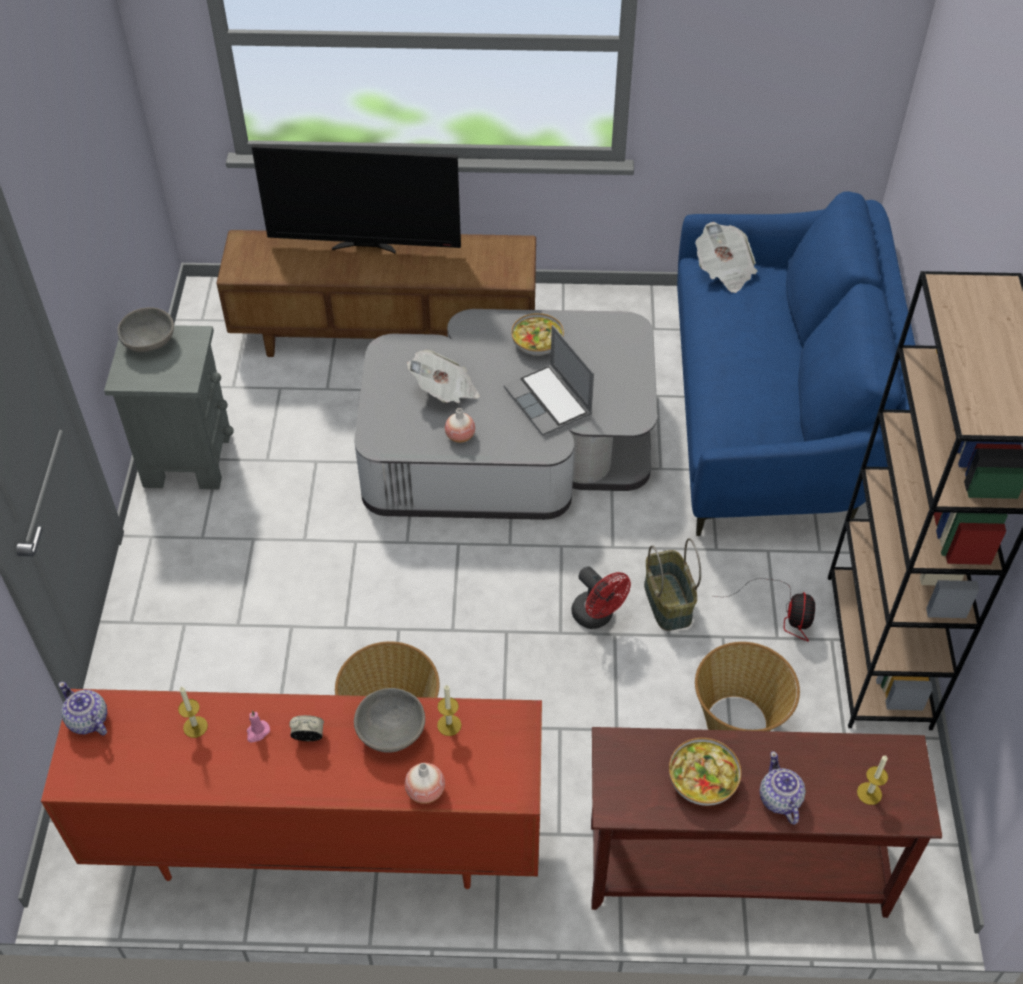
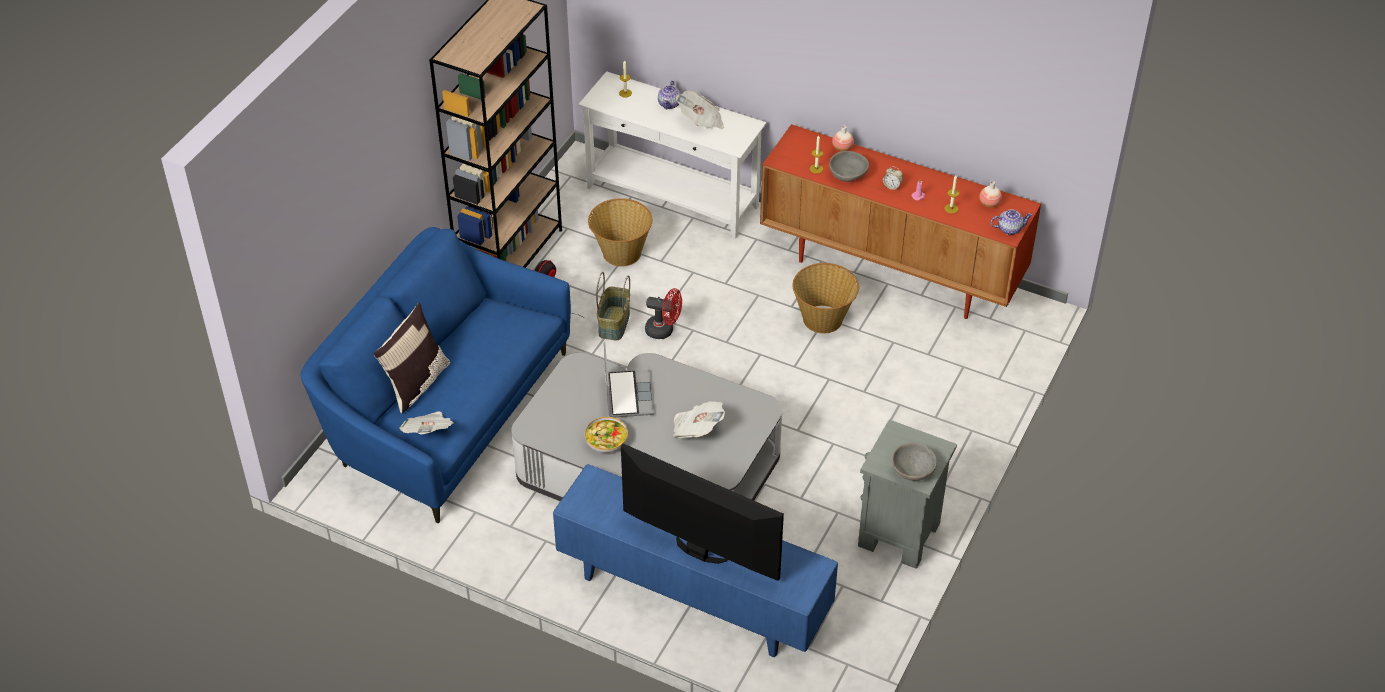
camera: 155 degrees left, 5 degrees down
teapot [59,682,107,736] -> teapot turned 75 degrees counterclockwise [991,209,1033,235]
brown tv stand [216,230,536,357] -> blue tv stand [553,464,838,657]
vase [445,408,475,443] -> vase moved to [979,181,1002,207]
red fan [571,566,631,629] -> red fan turned 120 degrees clockwise [645,288,682,339]
brown console table [591,727,942,918] -> white console table [578,71,766,239]
bowl [669,738,741,806] -> newspaper [676,91,724,129]
none -> pillow [373,303,450,414]

